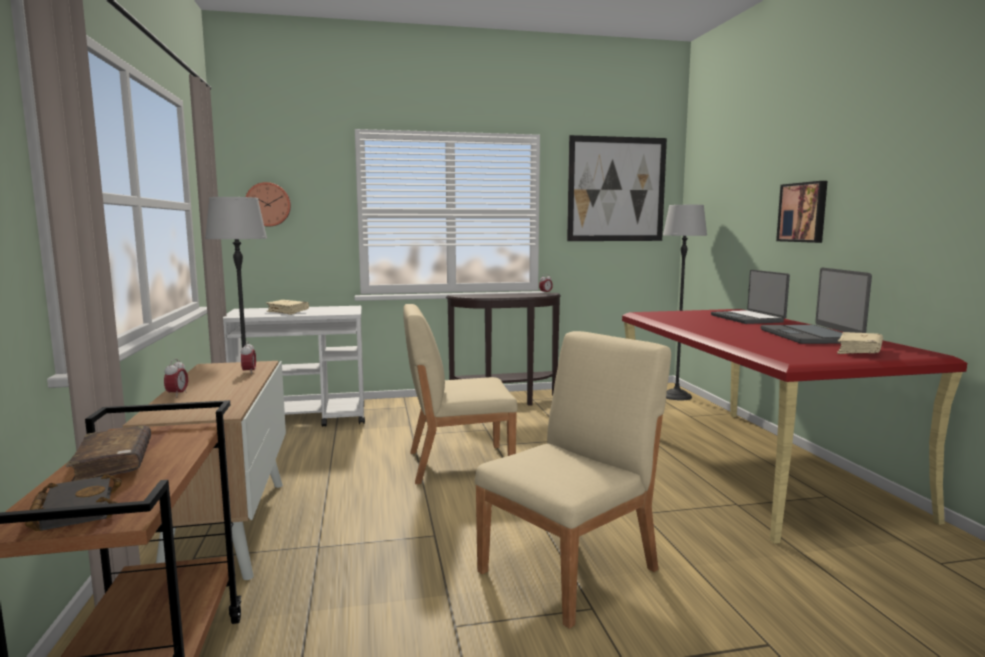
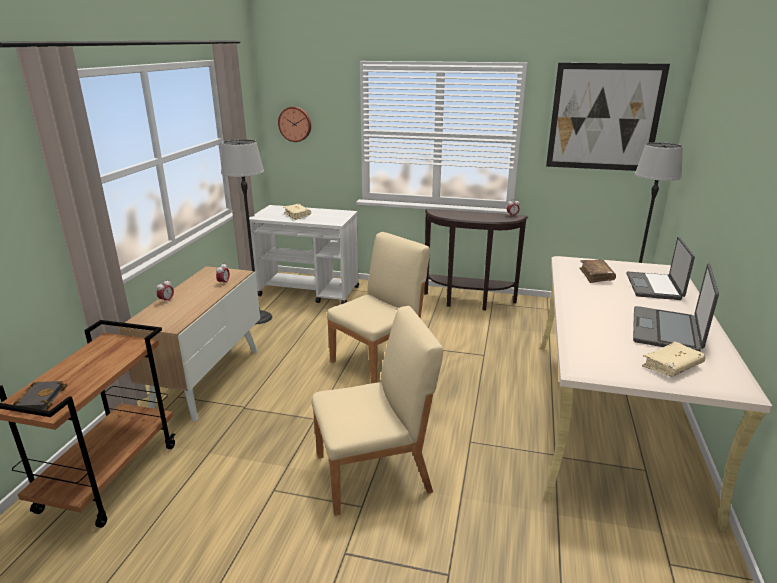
camera: 25 degrees right, 15 degrees up
brown book [65,425,151,481] -> brown book moved to [580,260,616,283]
beige chair [403,304,517,484] -> beige chair turned 120 degrees clockwise [327,232,430,384]
red desk [622,309,967,544] -> beige desk [541,256,772,531]
picture [776,181,827,243] -> none

